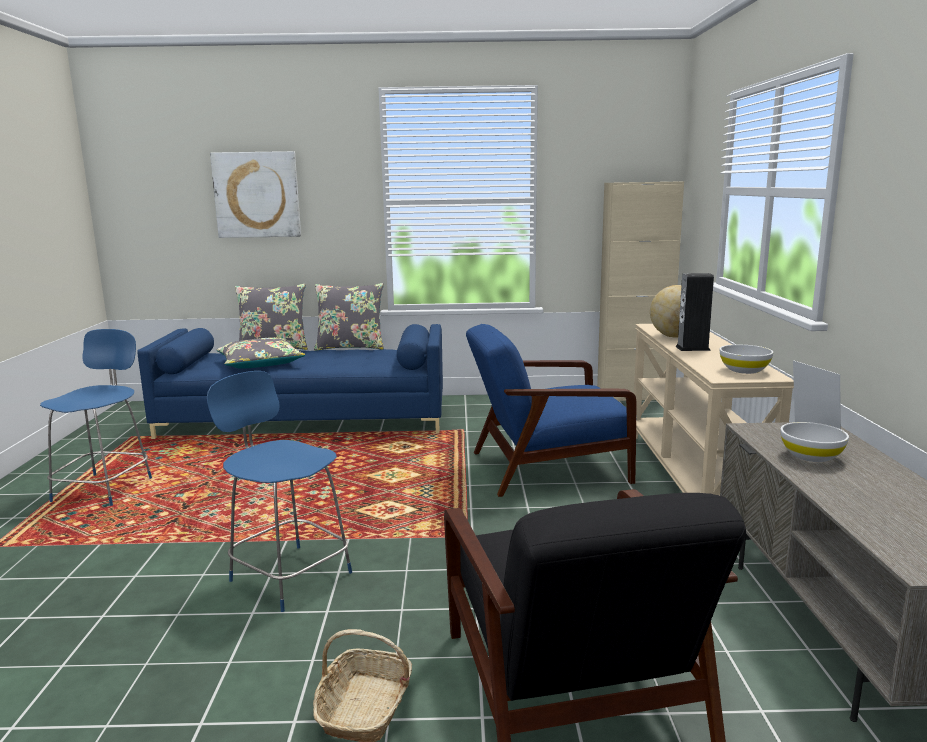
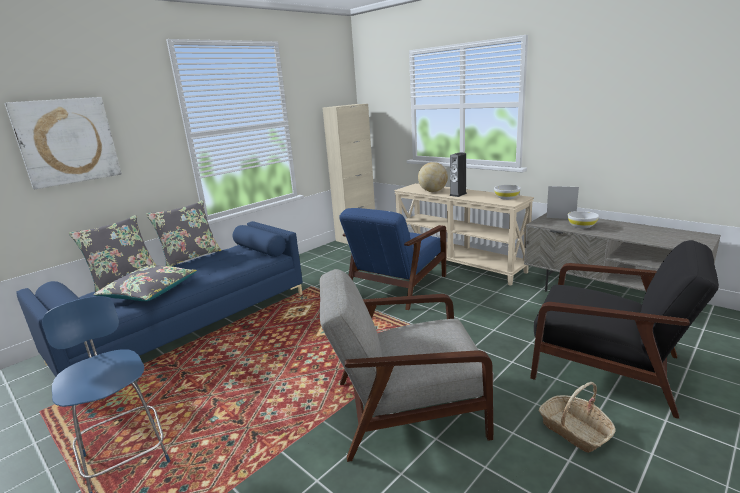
camera: 45 degrees left, 5 degrees up
blue stool [207,371,352,612] -> grey armchair [320,269,494,462]

